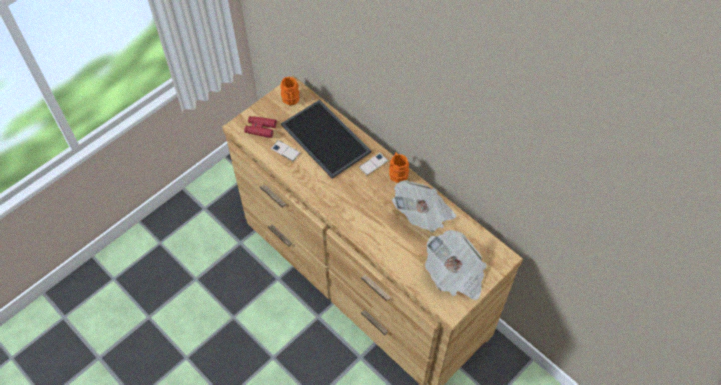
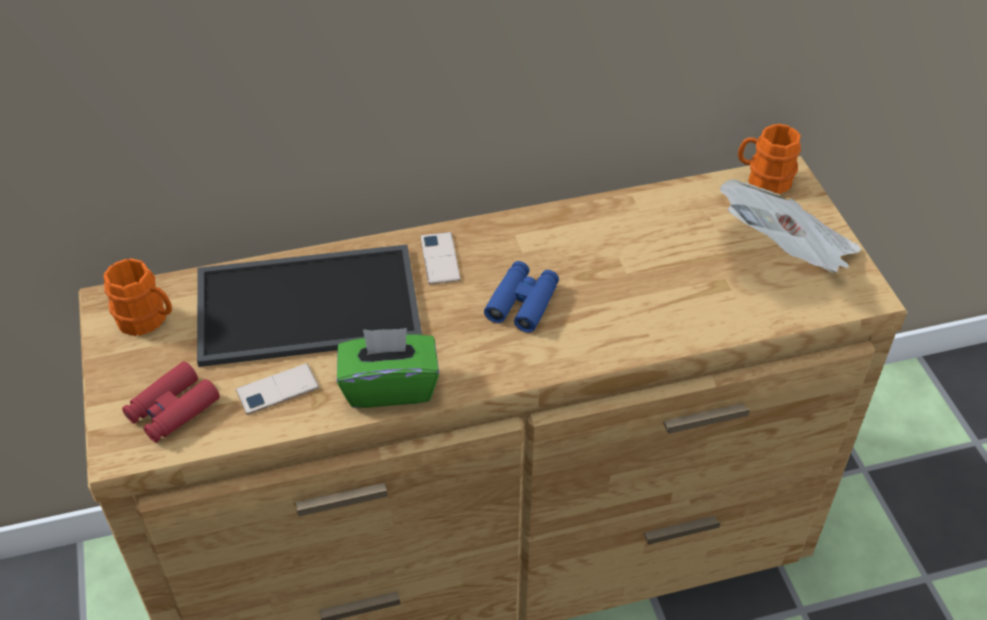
camera: 60 degrees left, 10 degrees down
orange mug [389,152,409,183] -> orange mug moved to [738,124,801,194]
newspaper [392,180,456,232] -> none
none -> green tissue box [337,328,439,408]
none -> blue binoculars [484,261,559,333]

